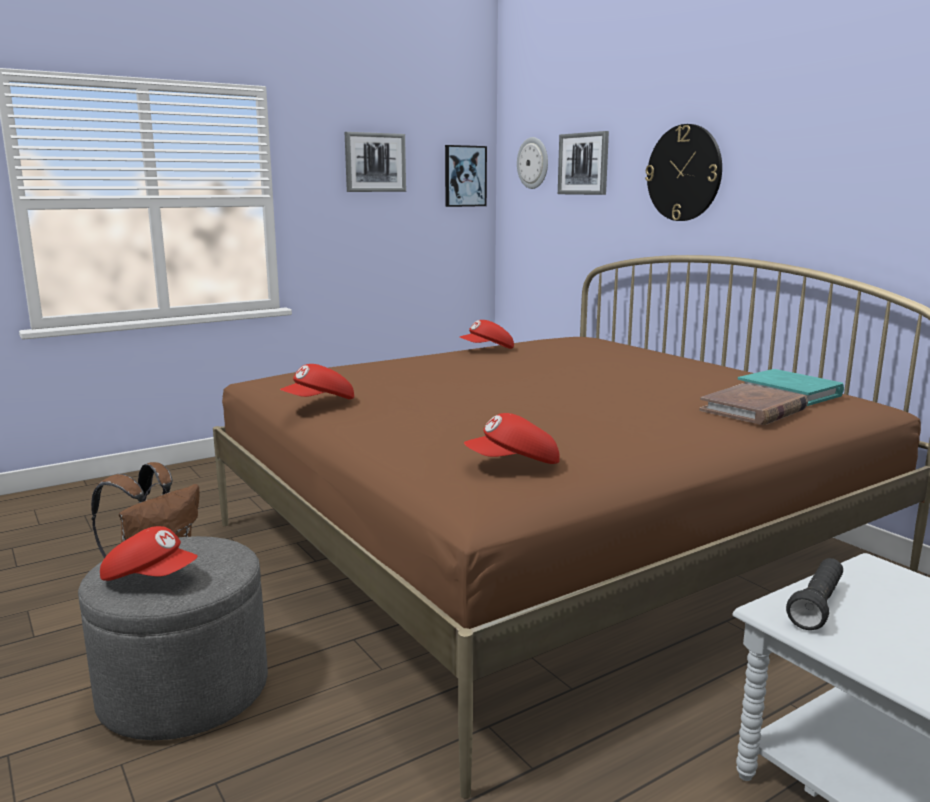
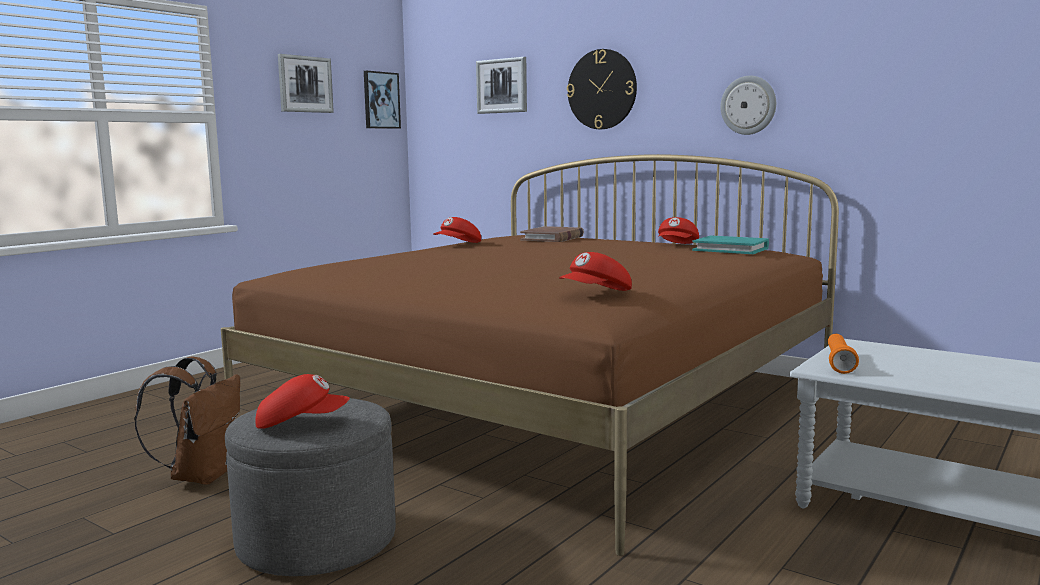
camera: 20 degrees left, 5 degrees down
red cap [280,364,354,399] -> red cap moved to [658,217,699,244]
wall clock [517,137,548,189] -> wall clock moved to [720,76,776,135]
brown book [699,383,808,425] -> brown book moved to [520,226,584,242]
black flashlight [786,558,843,630] -> orange flashlight [828,334,859,374]

